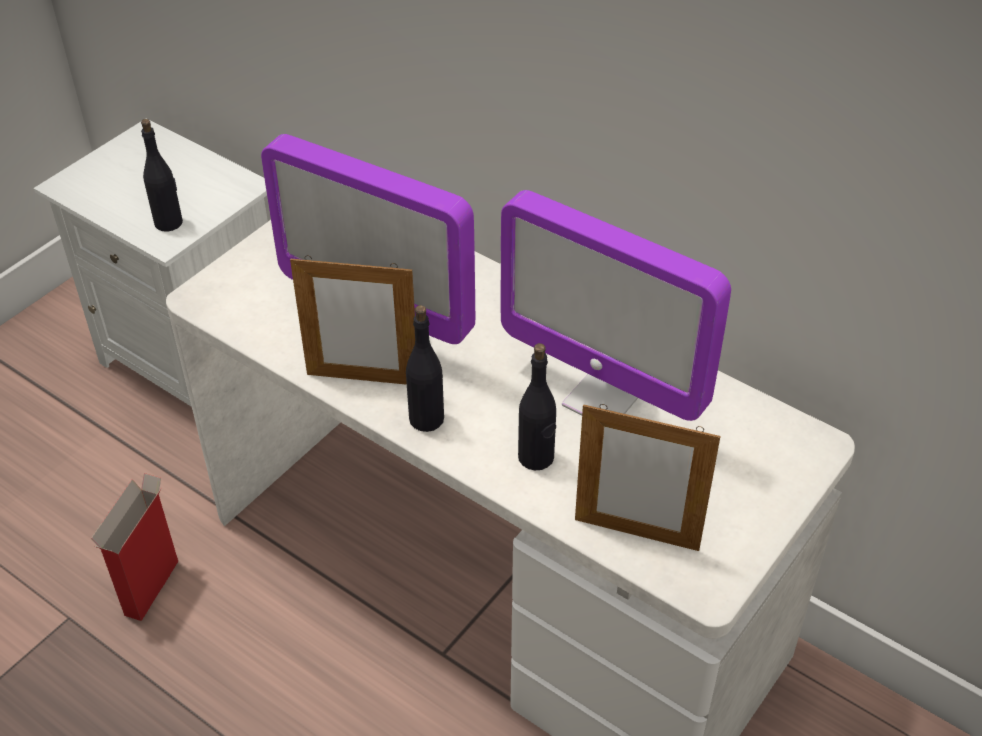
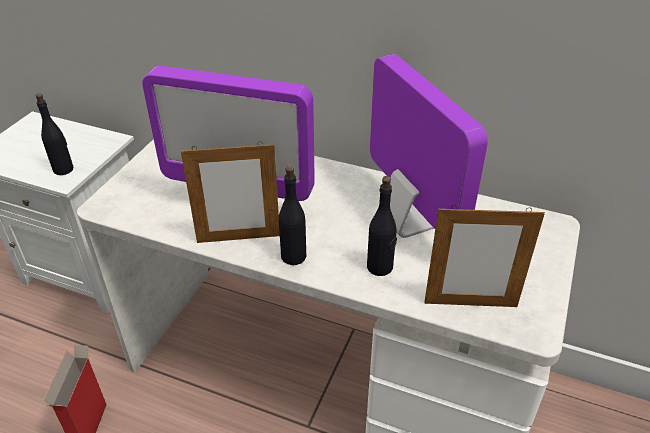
camera: 15 degrees left, 5 degrees down
monitor [501,190,731,421] -> monitor turned 135 degrees counterclockwise [370,54,488,238]

